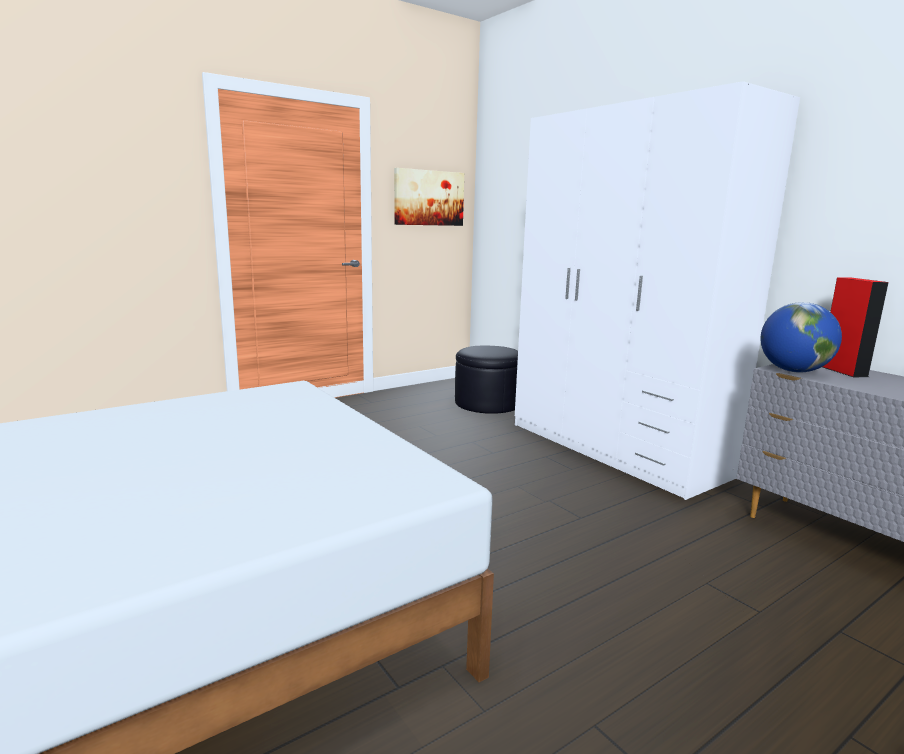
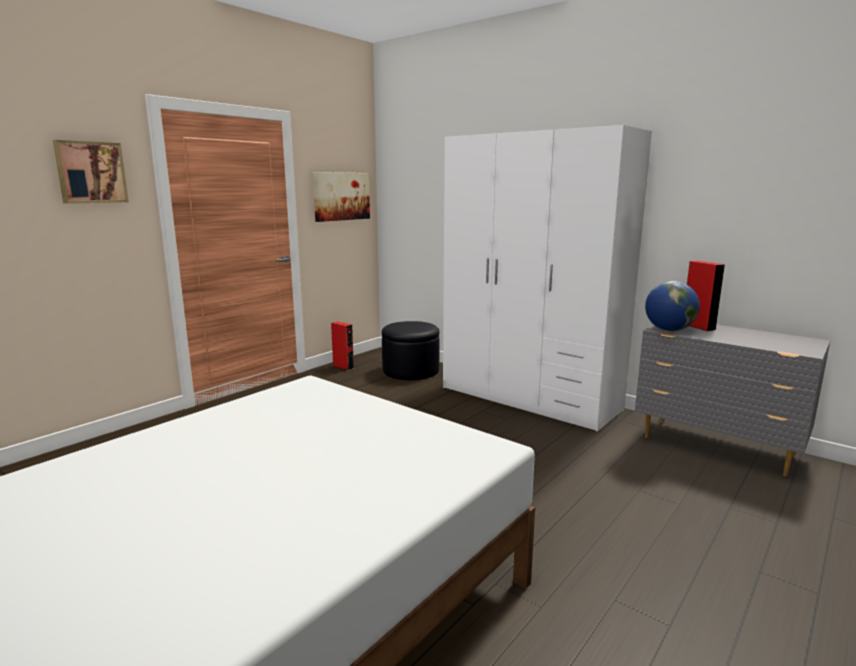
camera: 15 degrees left, 0 degrees up
none -> picture [53,140,129,204]
none -> red speaker [331,322,354,370]

